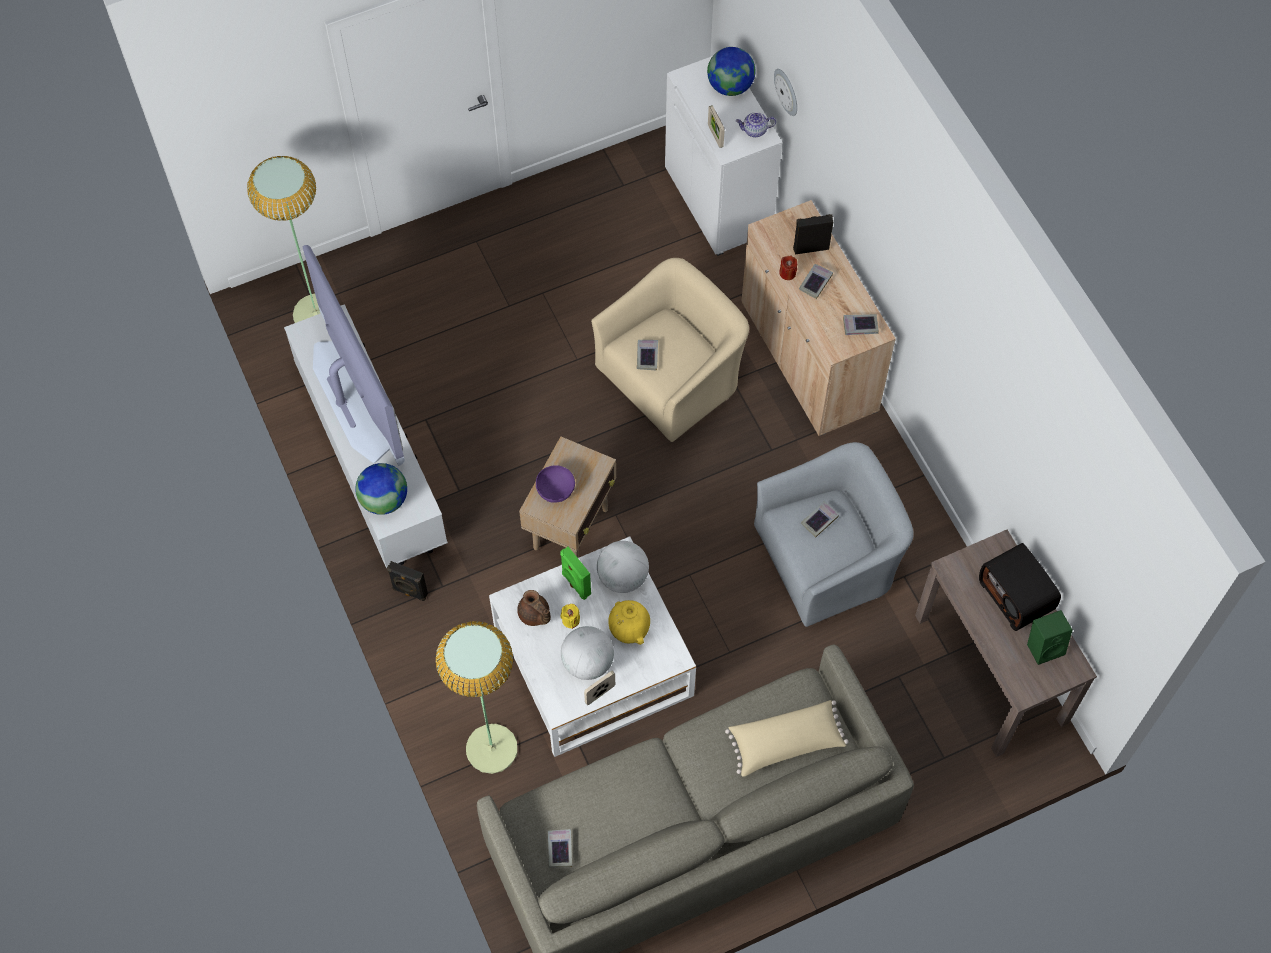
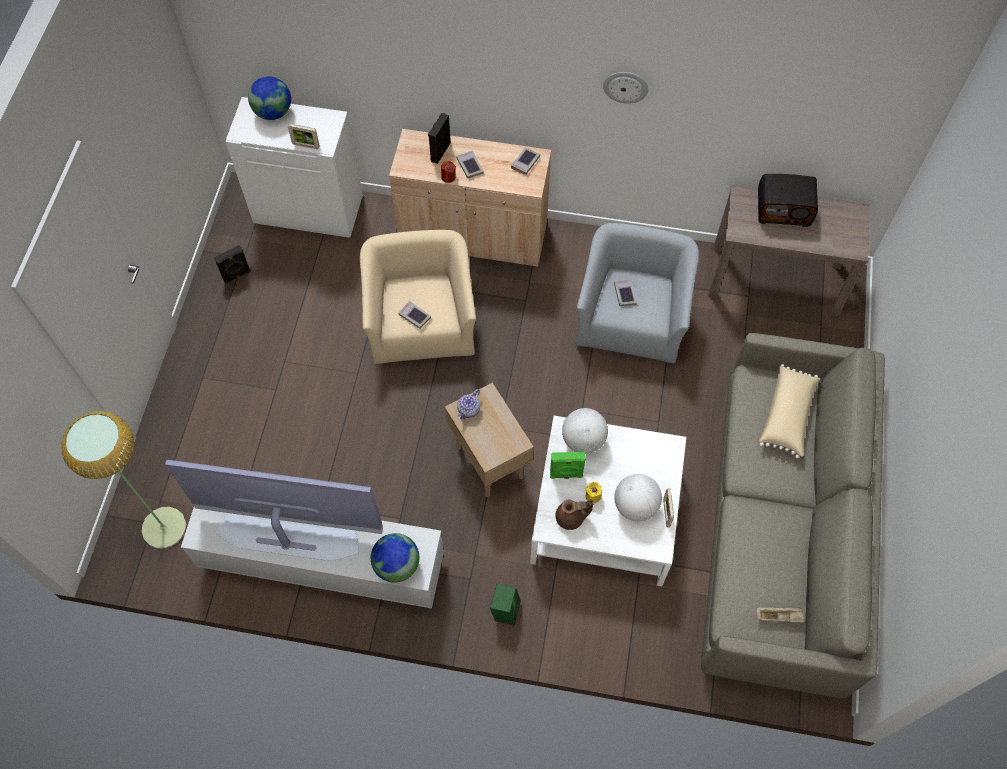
camera: 55 degrees left, 0 degrees up
black speaker [387,561,428,601] -> black speaker moved to [214,245,251,284]
floor lamp [436,621,517,774] -> none
purple bowl [536,465,575,503] -> none
book [548,829,572,868] -> beige tray [756,607,804,623]
yellow vase [608,600,650,645] -> none
teapot [736,112,776,137] -> teapot moved to [457,389,480,419]
wall clock [774,69,797,116] -> wall clock moved to [603,72,648,104]
green speaker [1027,610,1073,665] -> green speaker moved to [490,584,521,625]

